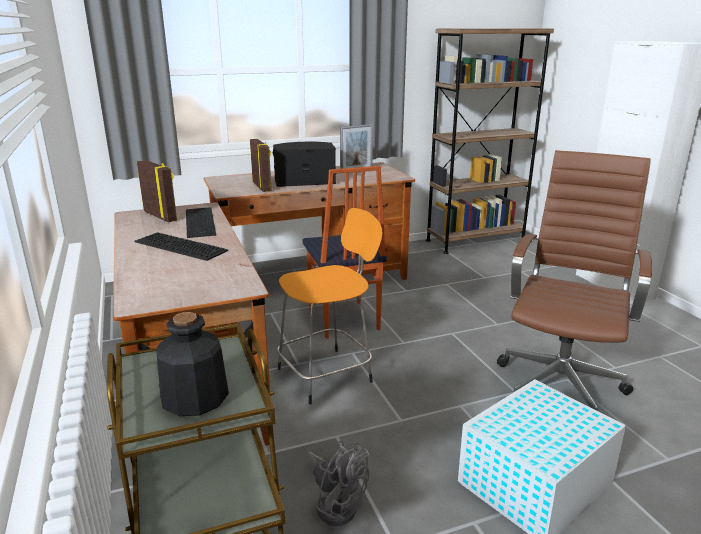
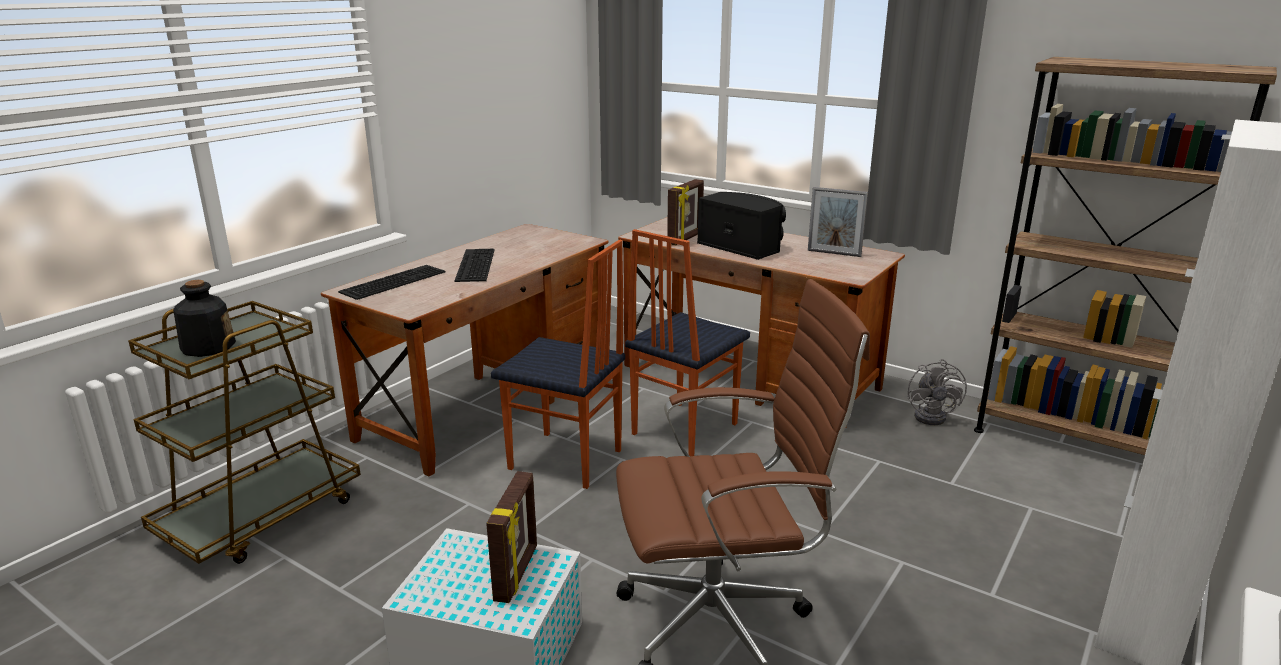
camera: 55 degrees right, 0 degrees up
picture frame [137,160,177,222] -> picture frame moved to [486,471,537,603]
keyboard [186,207,216,238] -> keyboard moved to [338,265,446,300]
orange stool [277,208,382,405] -> chair [491,240,625,489]
grey fan [308,441,369,526] -> grey fan moved to [907,359,967,425]

